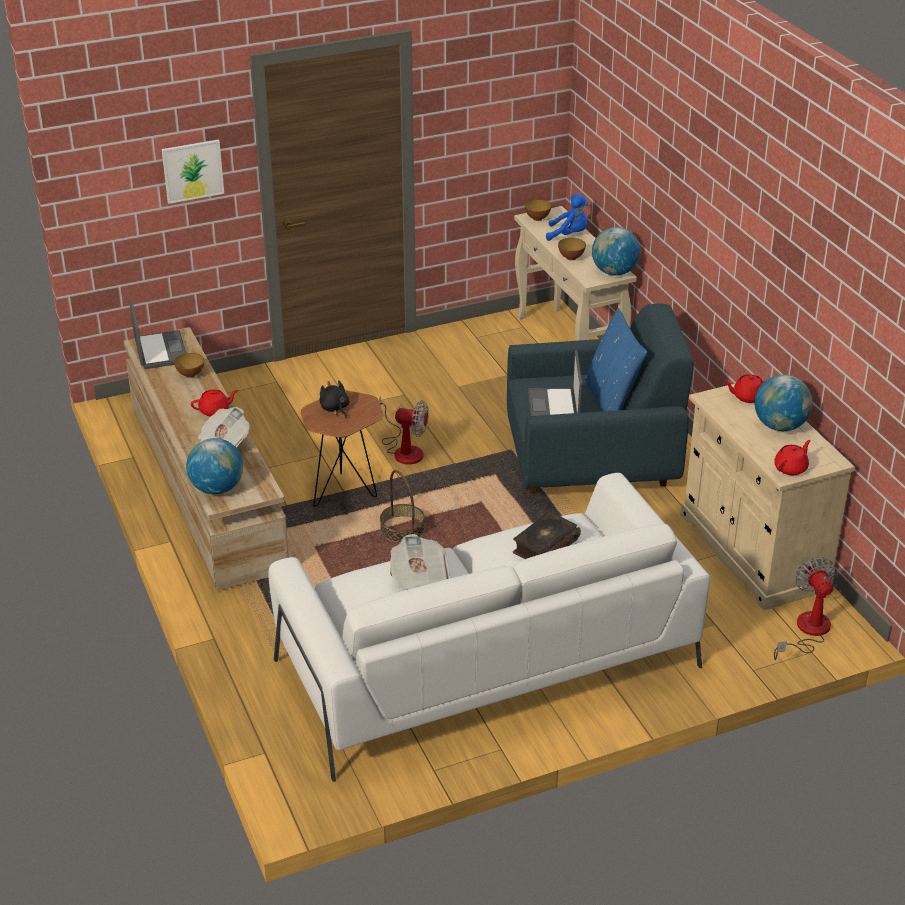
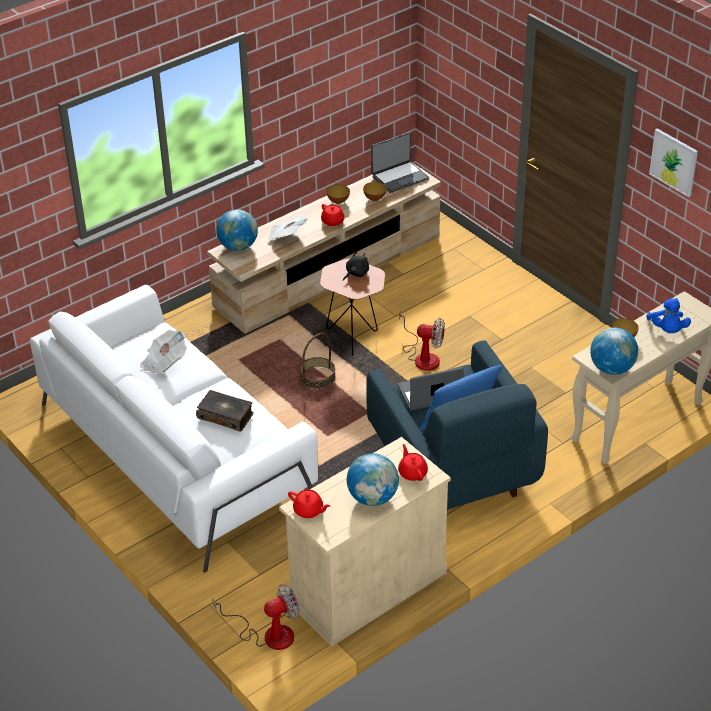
camera: 75 degrees right, 5 degrees up
picture [162,139,224,204] -> picture moved to [649,129,698,197]
fan [379,396,429,465] -> fan turned 75 degrees counterclockwise [399,312,445,371]
bowl [525,199,551,221] -> bowl moved to [327,184,350,204]

